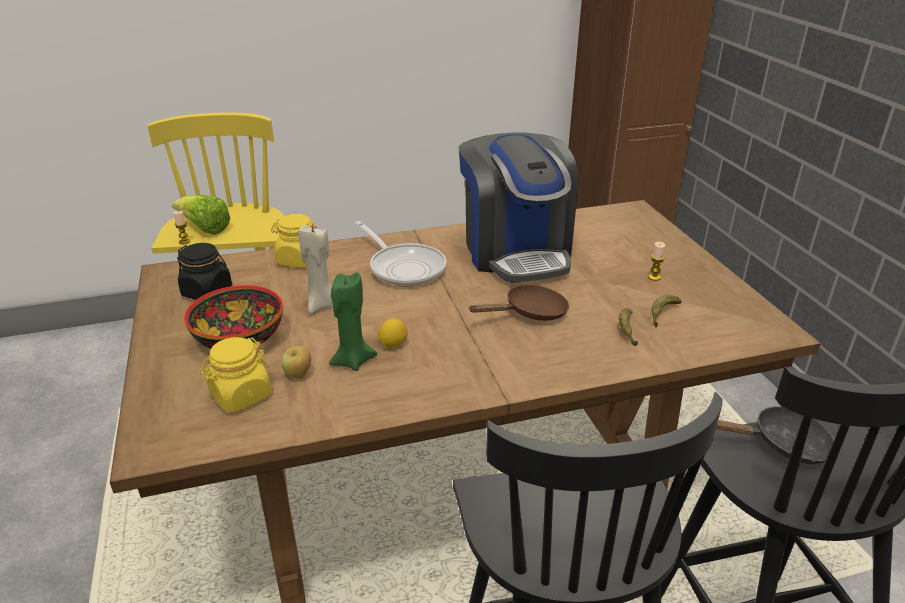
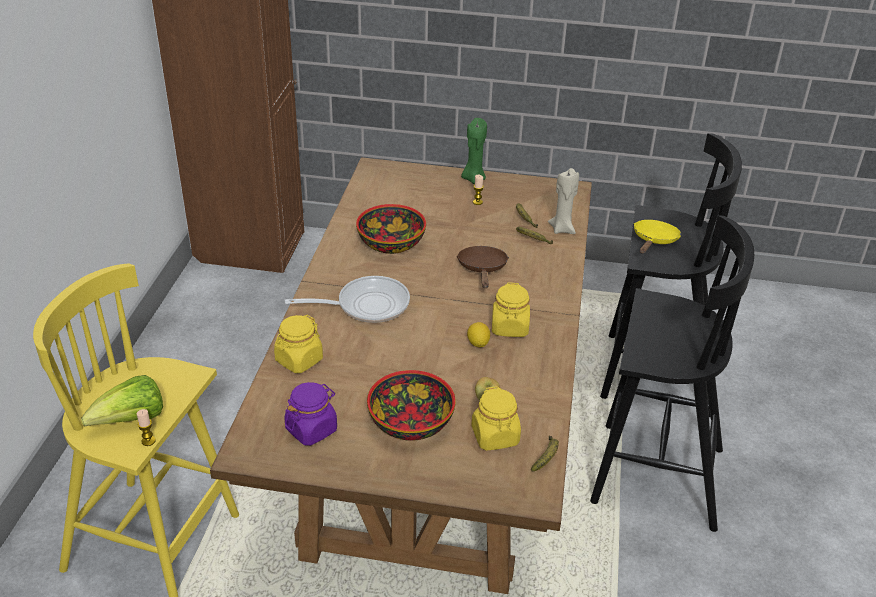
camera: 65 degrees left, 5 degrees up
black jar [177,243,232,300] -> purple jar [284,382,337,446]
beige candle [298,225,333,314] -> beige candle moved to [548,168,579,234]
green candle [329,272,377,371] -> green candle moved to [461,118,487,184]
coffee machine [459,132,579,283] -> bowl [356,204,426,254]
black frying pan [716,406,835,464] -> yellow frying pan [634,220,681,254]
none -> yellow jar [492,282,530,337]
none -> banana [531,436,559,472]

